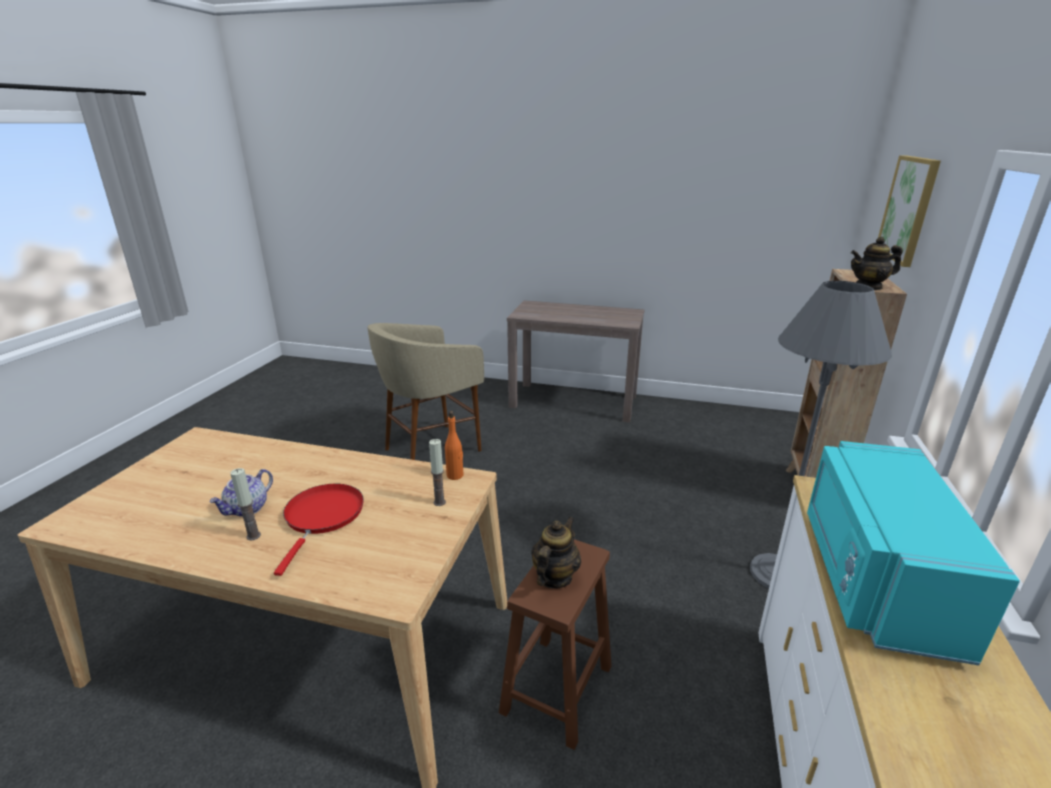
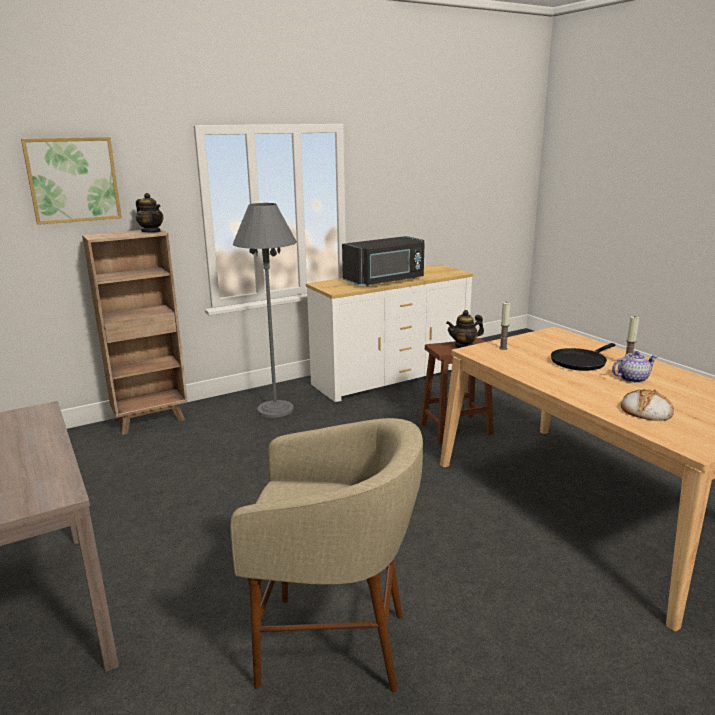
camera: 135 degrees left, 5 degrees down
red frying pan [274,484,364,576] -> black frying pan [551,343,616,371]
orange bottle [445,411,464,480] -> none
turquoise microwave [807,441,1020,666] -> black microwave [342,236,425,286]
none -> bread [621,389,674,421]

